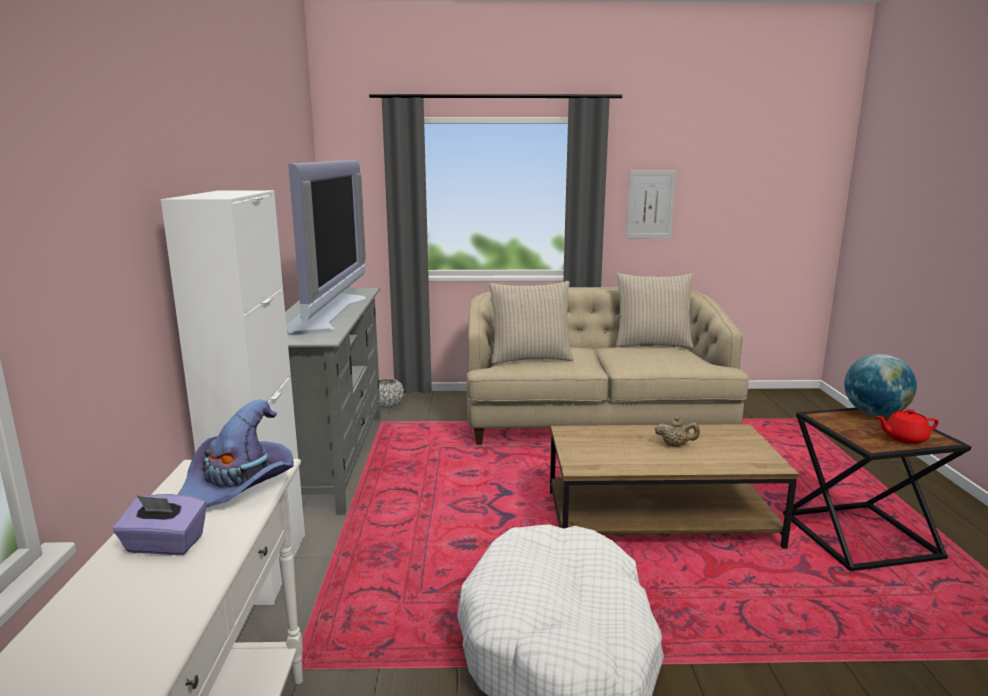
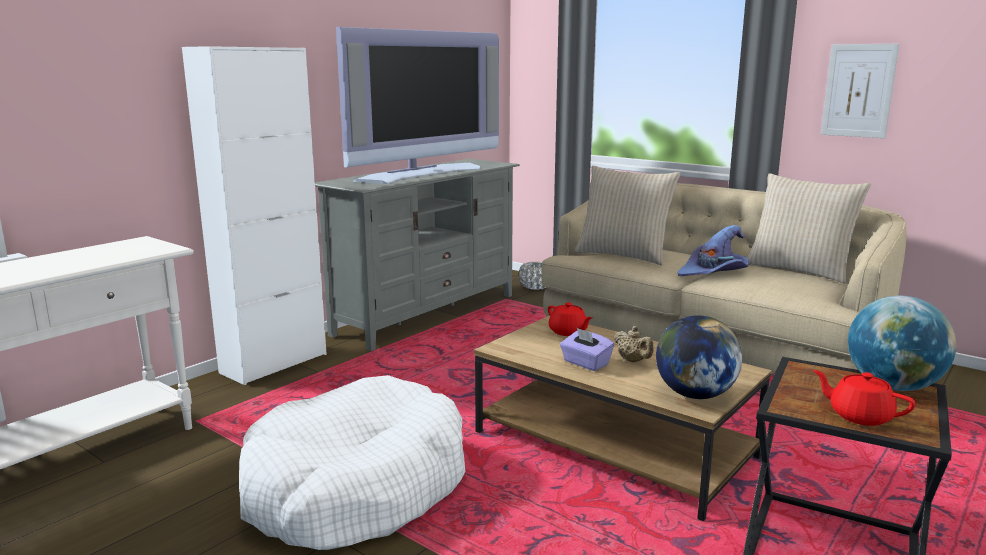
camera: 40 degrees right, 0 degrees up
purple tissue box [113,494,207,555] -> purple tissue box moved to [560,327,614,371]
purple hat [177,399,293,508] -> purple hat moved to [677,225,749,276]
none -> red teapot [548,302,592,336]
none -> globe [656,315,742,399]

